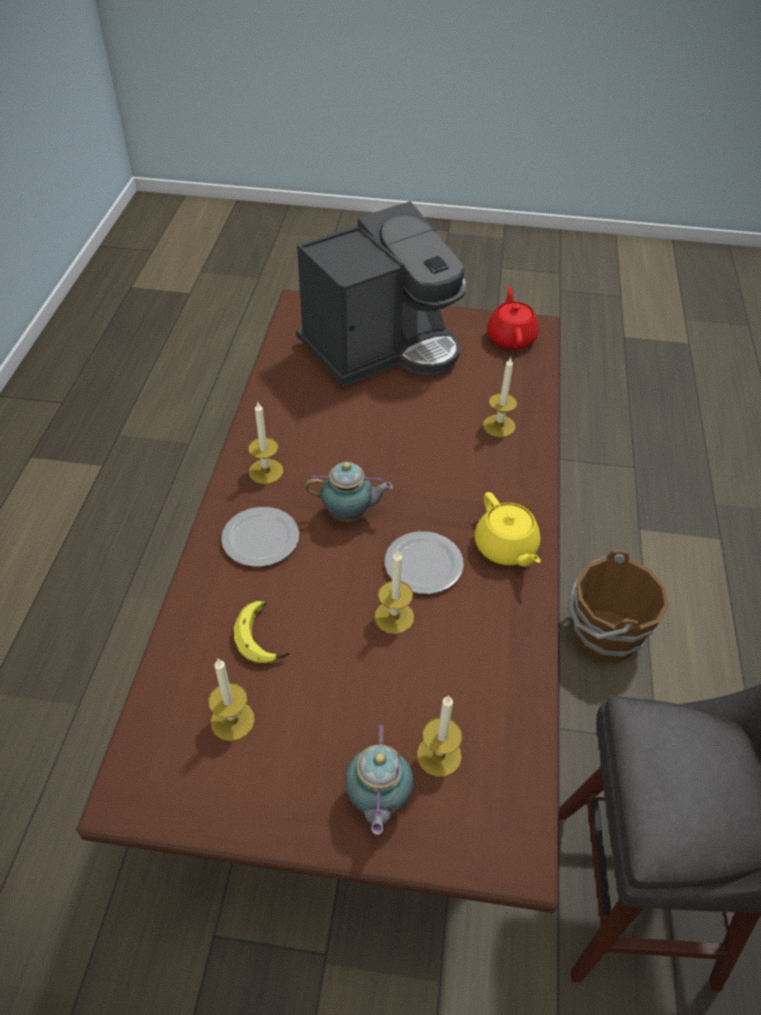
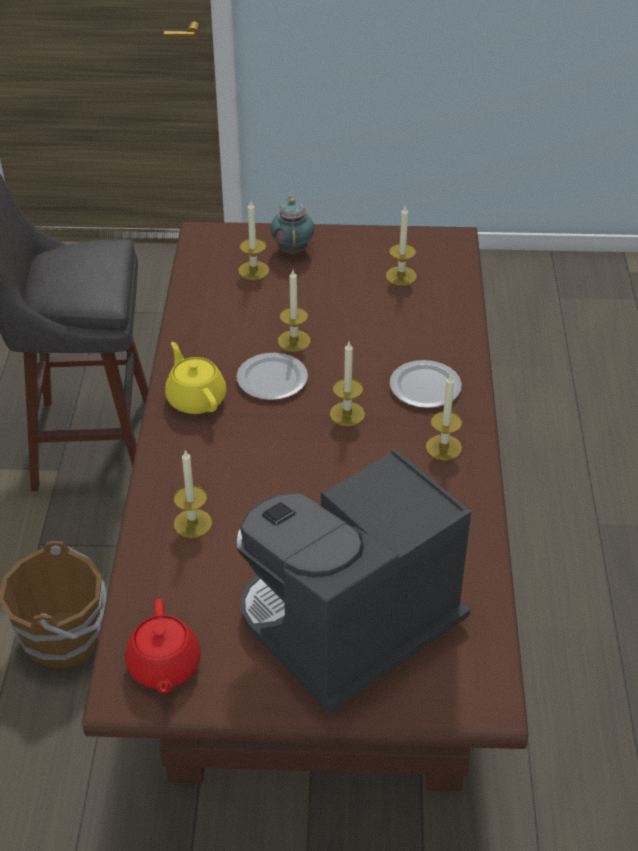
camera: 175 degrees right, 5 degrees down
banana [234,601,290,663] -> none
teapot [305,462,393,522] -> candle [330,342,365,426]

